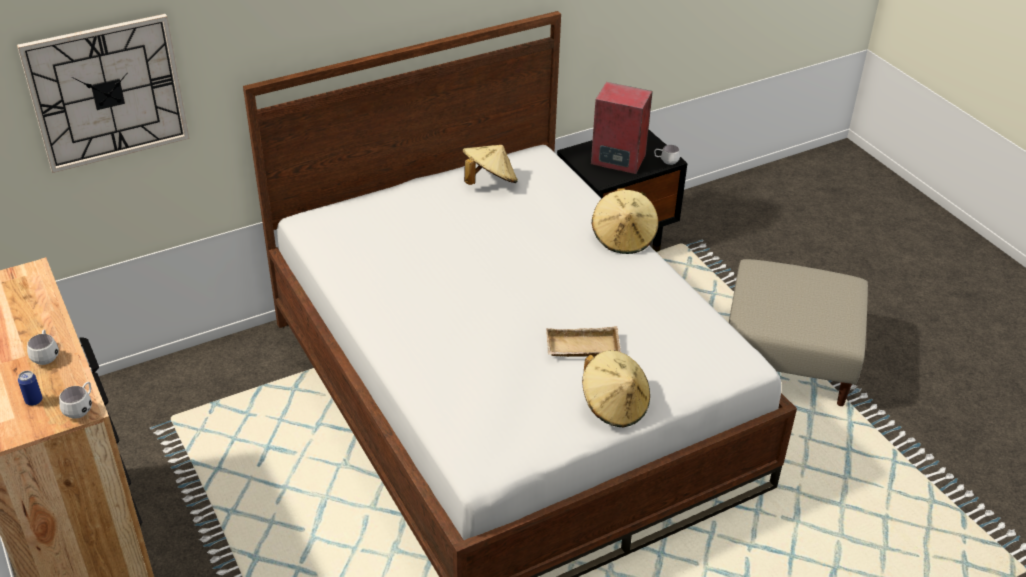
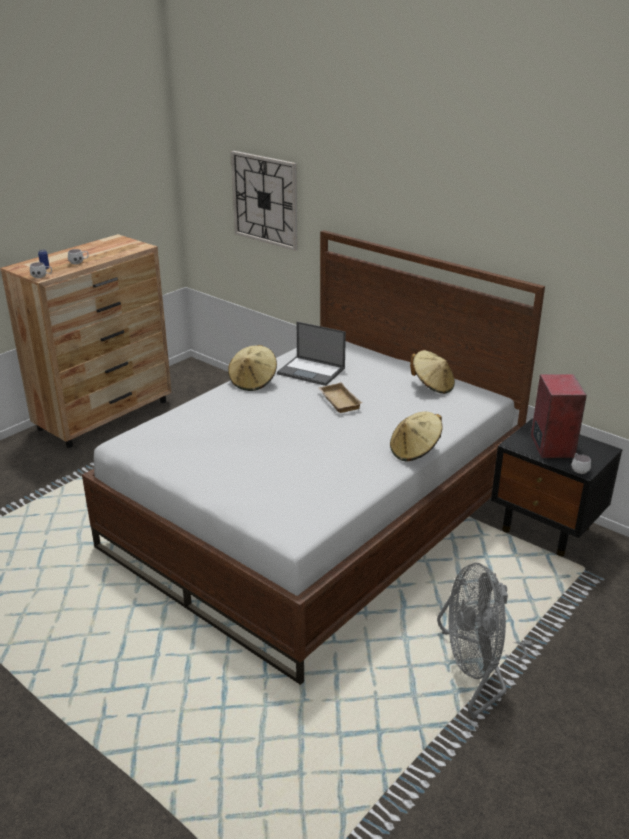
camera: 70 degrees right, 10 degrees down
beige tray [546,326,621,357] -> beige tray moved to [318,382,363,413]
beige hat [582,350,650,427] -> beige hat moved to [228,345,277,391]
beige ottoman [729,259,868,406] -> grey fan [437,563,534,719]
none -> laptop [277,322,346,386]

